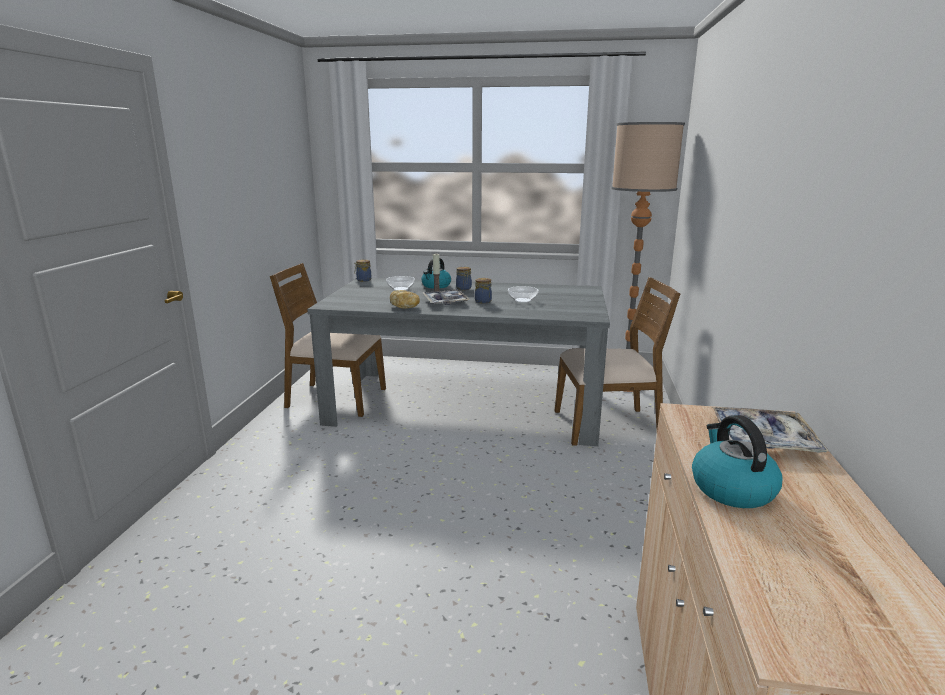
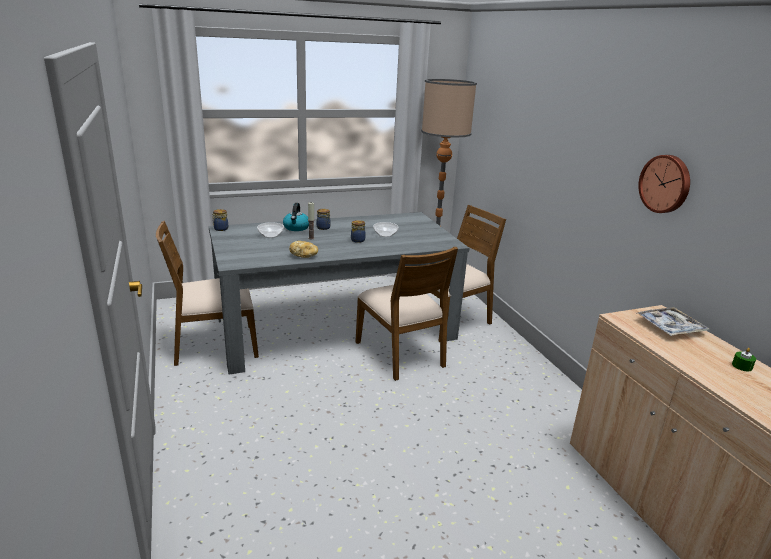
camera: 30 degrees left, 5 degrees up
tray [423,289,469,305] -> none
kettle [692,415,783,508] -> none
none -> brown chair [355,247,458,381]
none -> wall clock [638,155,690,213]
none -> green candle [732,348,756,372]

